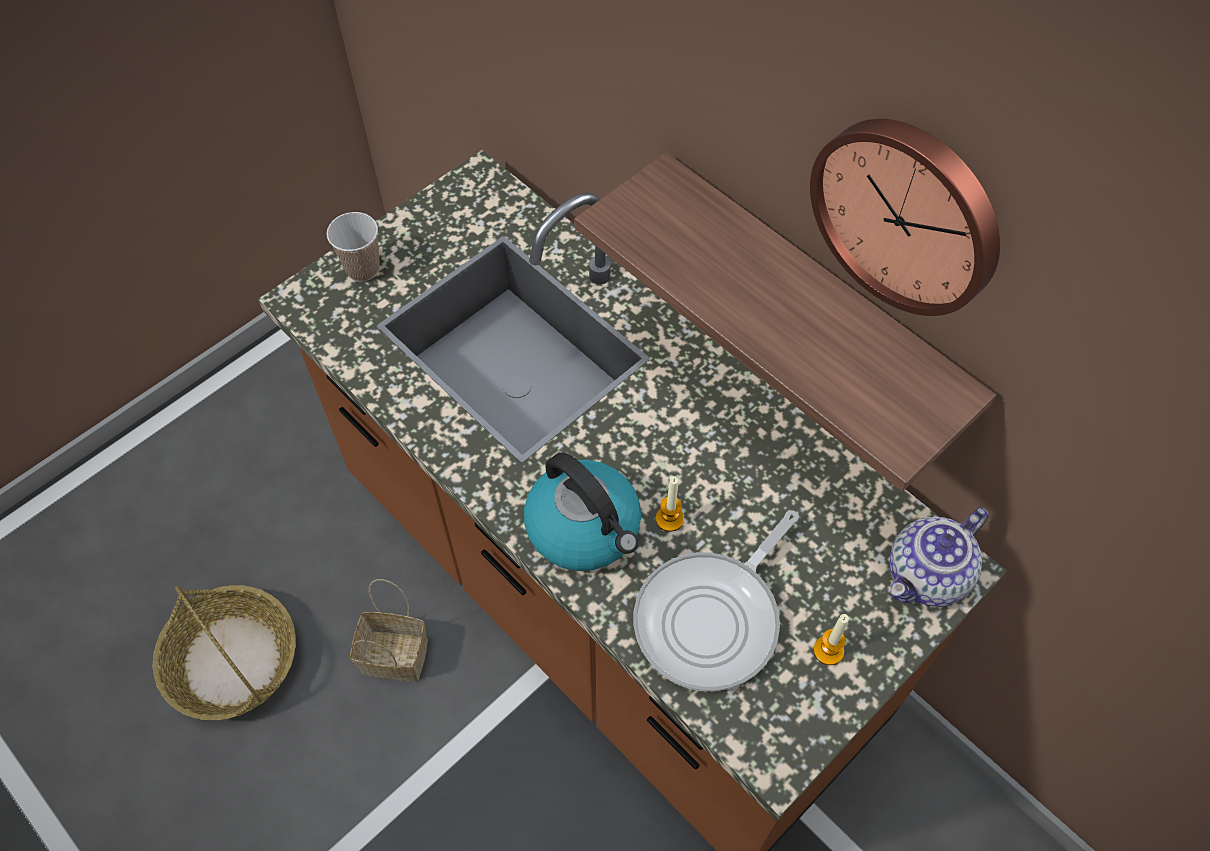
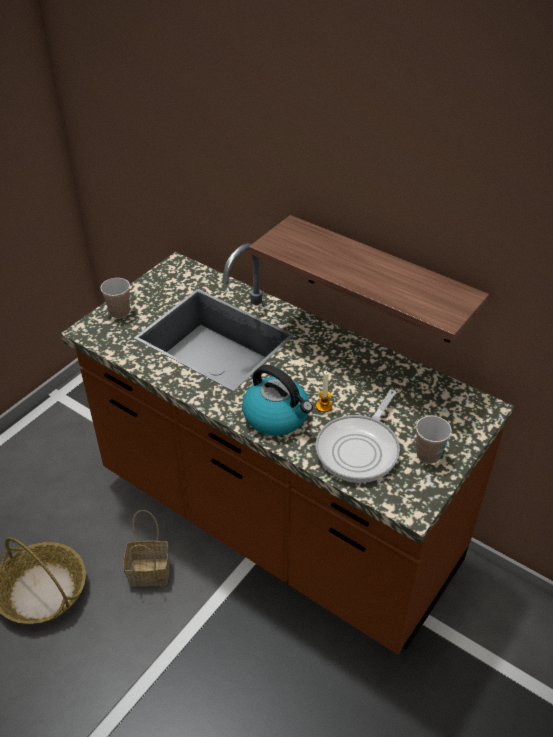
camera: 10 degrees left, 15 degrees down
wall clock [810,119,1000,316] -> none
candle [813,614,849,665] -> cup [416,416,452,464]
teapot [890,507,989,607] -> none

